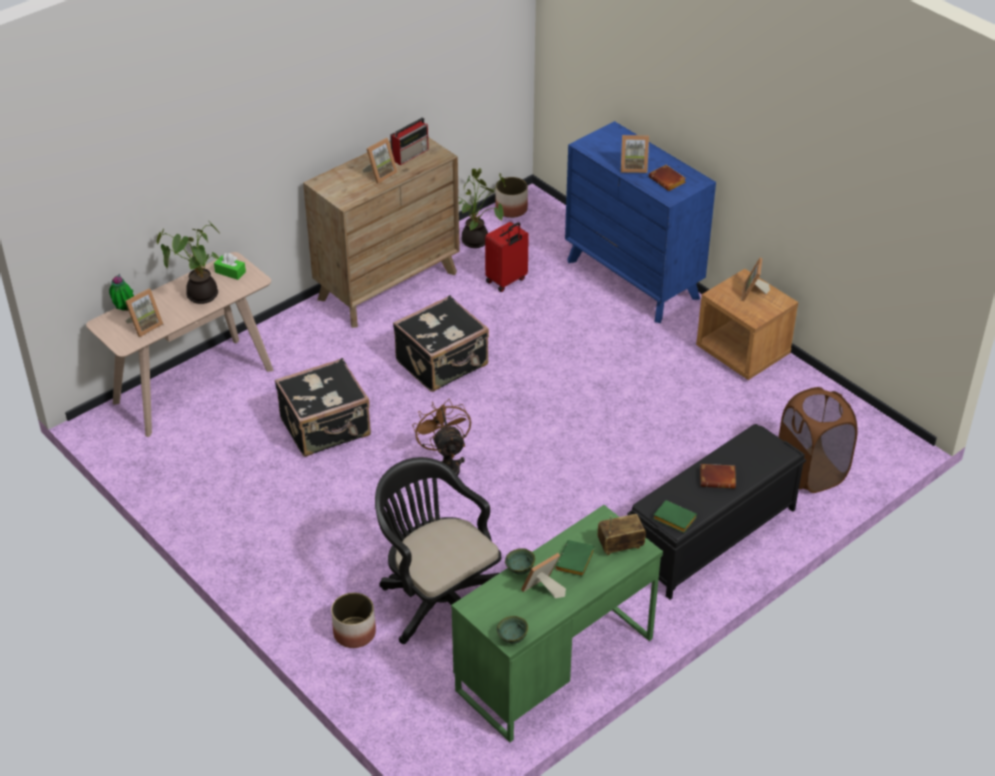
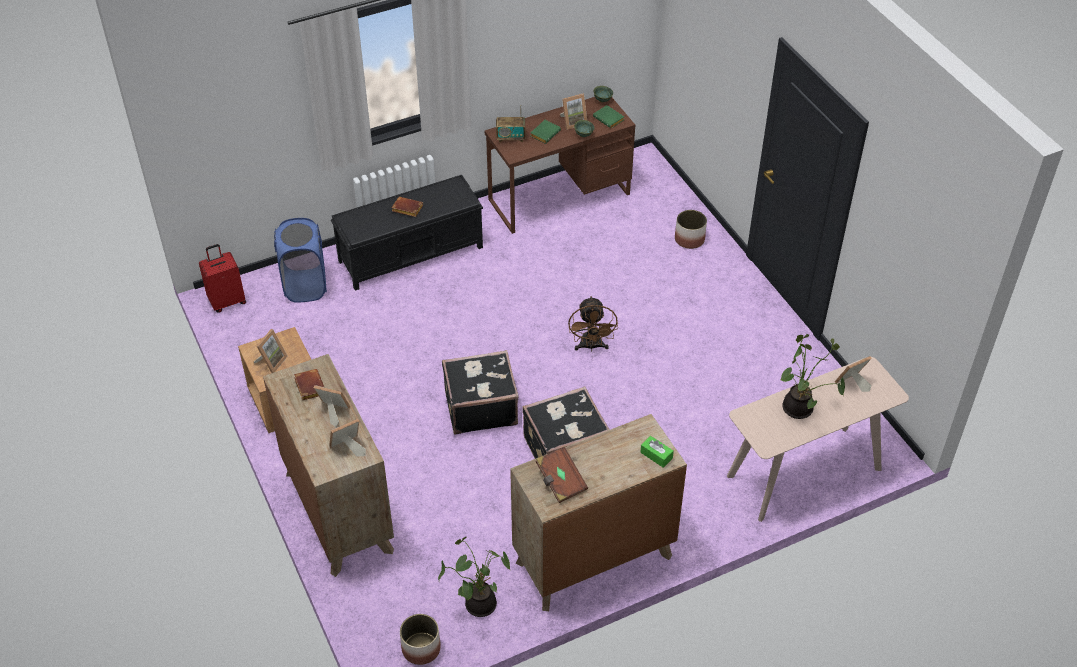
camera: 165 degrees left, 5 degrees up
potted plant [109,274,134,311] -> none
green tissue box [214,253,246,280] -> green tissue box moved to [640,436,674,468]
black suitcase [275,358,371,457] -> black suitcase moved to [442,350,519,435]
picture frame [362,138,398,184] -> picture frame moved to [329,419,366,457]
black office chair [375,457,501,644] -> none
radio [390,117,429,165] -> brown book [536,447,588,503]
green desk [451,505,663,742] -> brown desk [485,97,635,234]
red suitcase [485,222,529,292] -> red suitcase moved to [199,244,246,313]
blue dresser [565,121,716,323] -> brown dresser [263,354,394,577]
green book [653,500,697,533] -> green book moved to [593,105,624,128]
brown laundry basket [779,387,858,493] -> blue laundry basket [274,218,327,303]

